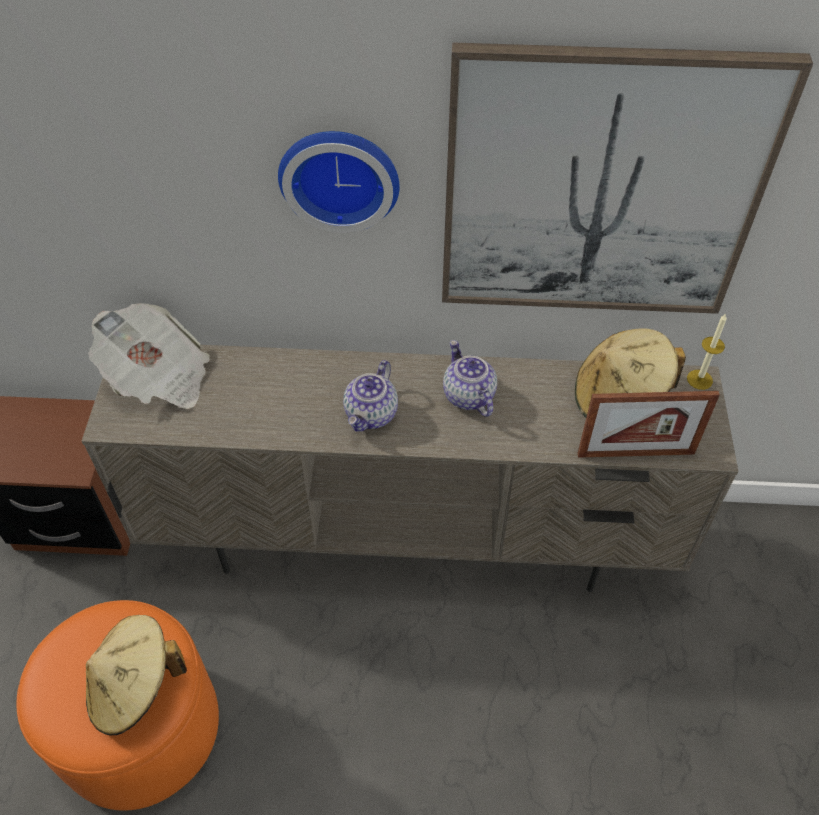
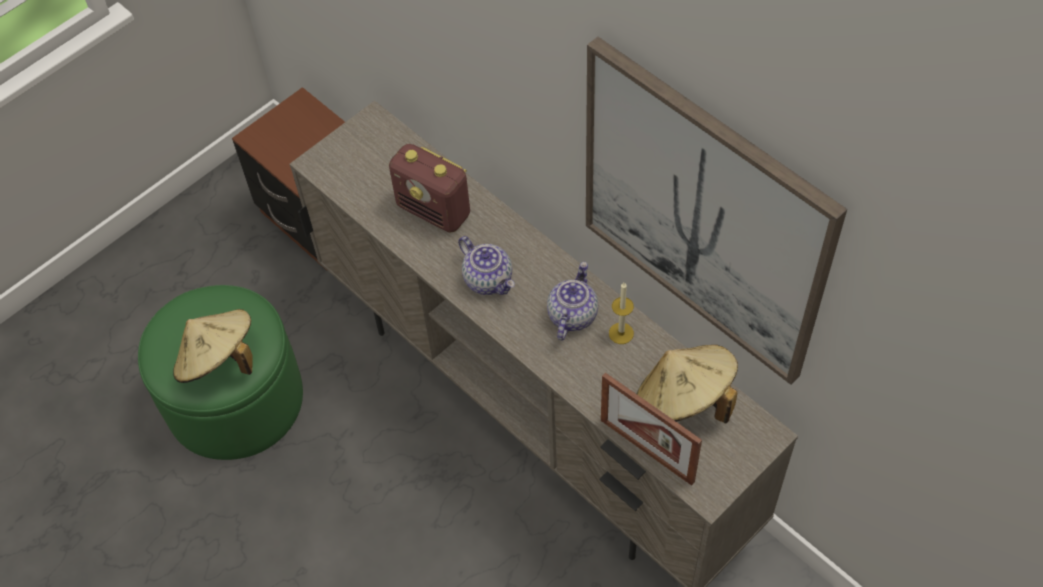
camera: 45 degrees right, 5 degrees up
orange ottoman [17,600,219,811] -> green ottoman [138,285,303,460]
newspaper [88,303,210,409] -> none
wall clock [278,131,400,233] -> none
teapot [343,360,398,432] -> teapot turned 105 degrees counterclockwise [458,236,515,295]
candle [687,314,727,390] -> candle moved to [609,283,634,344]
none -> radio [389,144,470,232]

